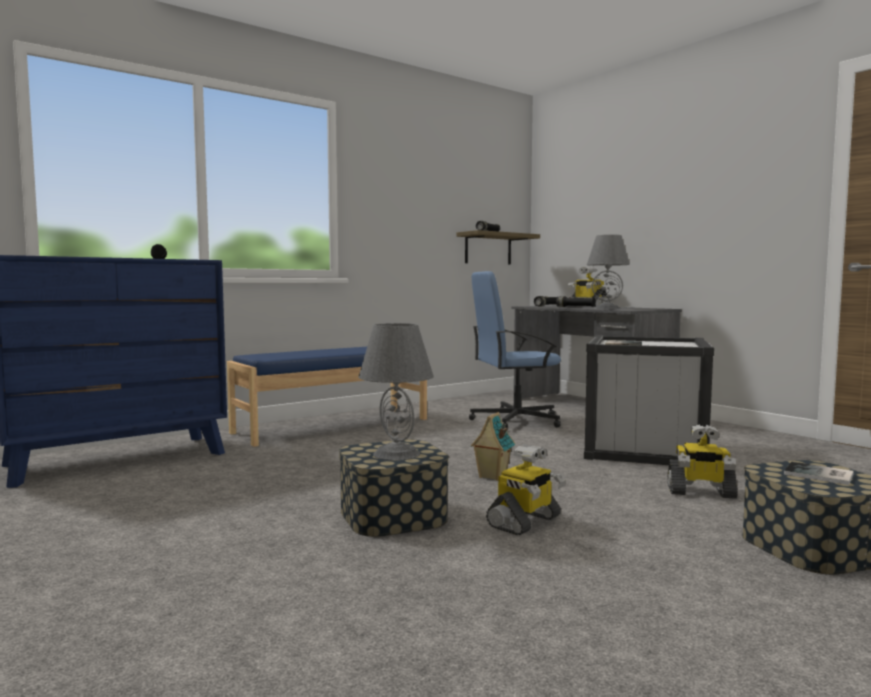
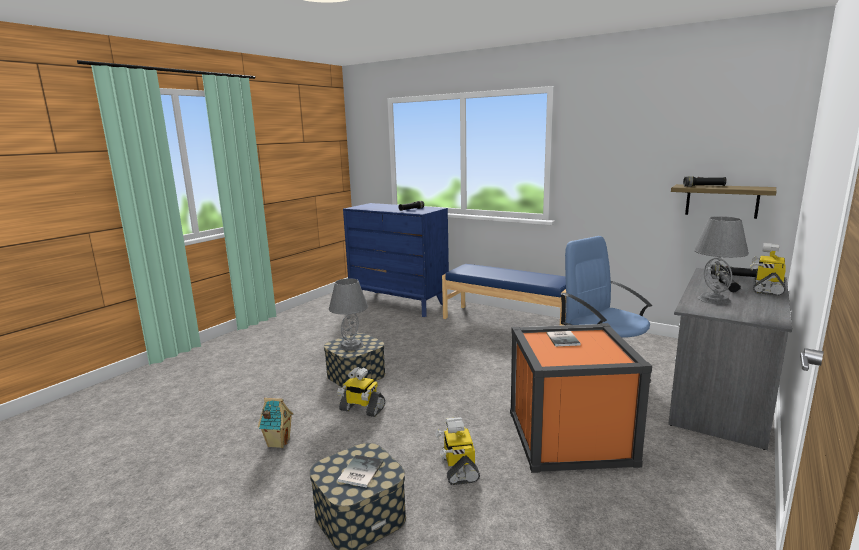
camera: 70 degrees right, 10 degrees up
toy house [471,412,515,481] -> toy house moved to [258,398,293,448]
white storage box [584,335,714,465] -> orange storage box [510,323,652,473]

